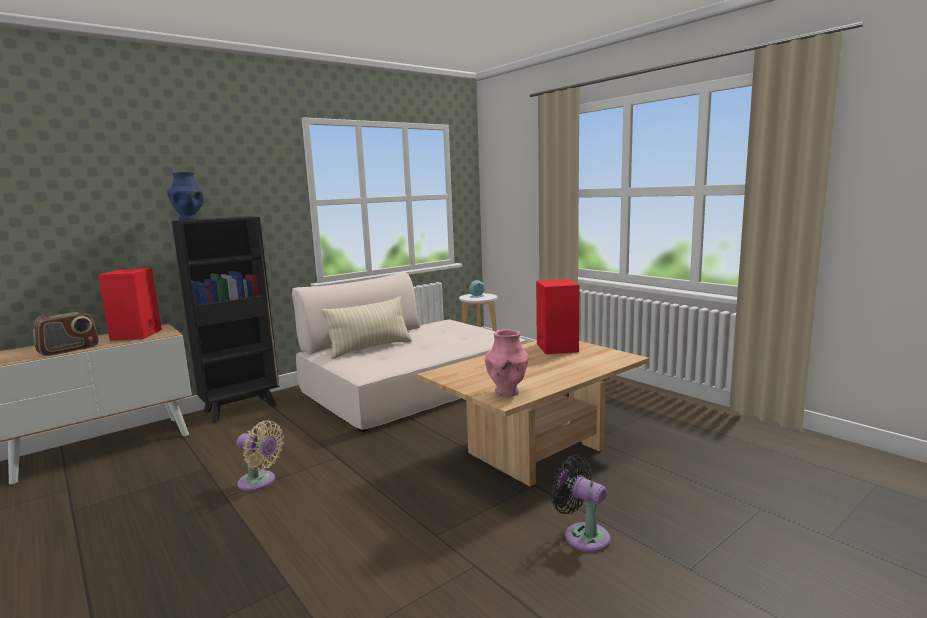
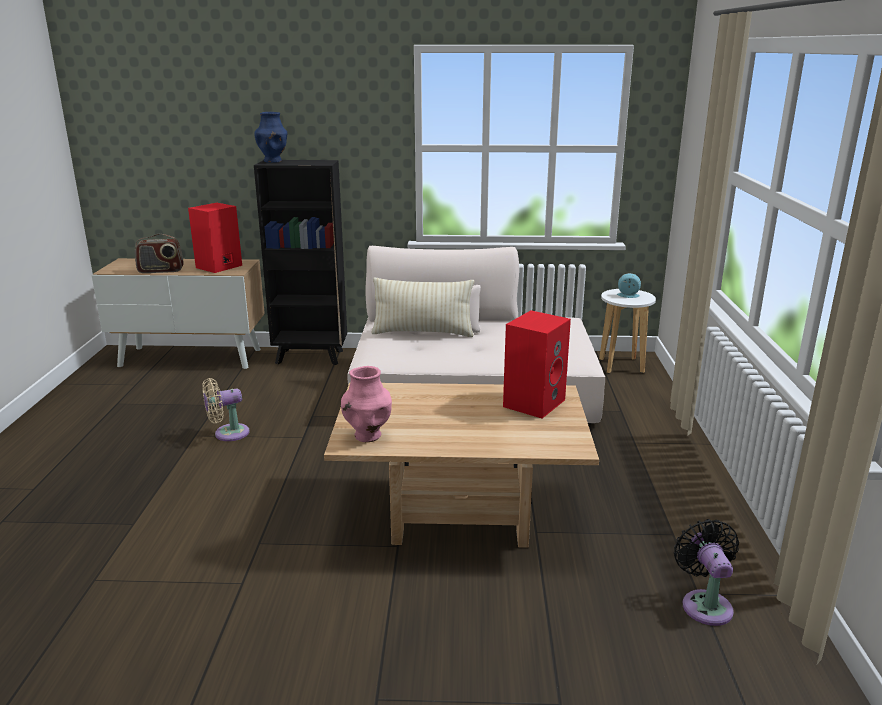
camera: 40 degrees right, 10 degrees up
beige fan [237,421,284,491] -> beige fan turned 90 degrees clockwise [202,378,249,441]
black fan [550,455,611,553] -> black fan moved to [674,519,739,626]

